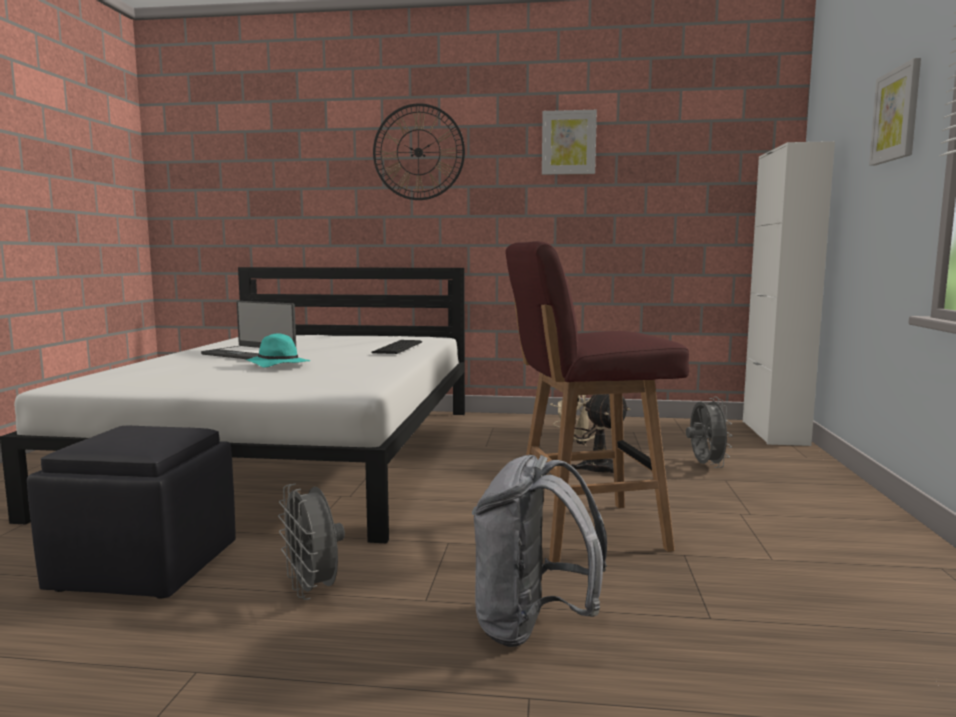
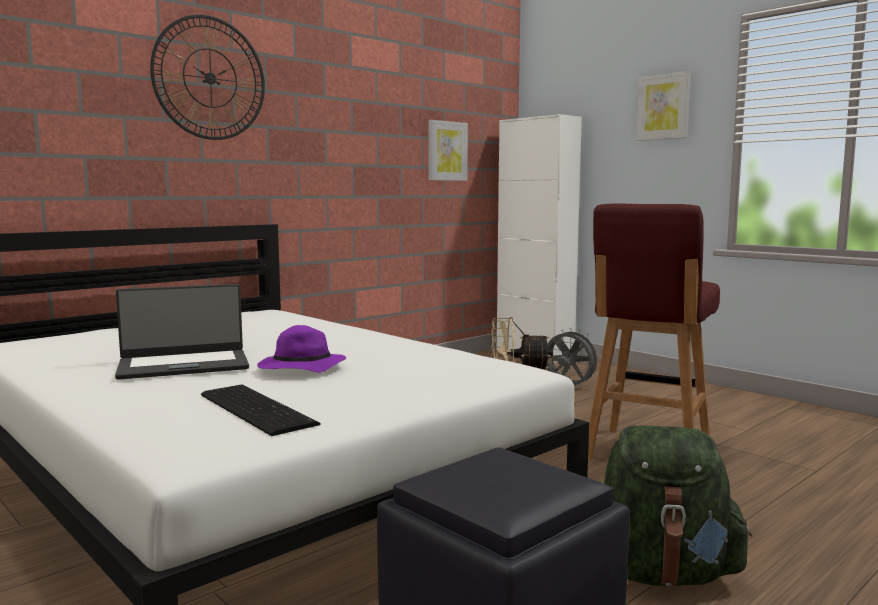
camera: 50 degrees left, 0 degrees up
turquoise hat [247,333,310,368] -> purple hat [257,325,346,373]
grey fan [278,483,345,600] -> green backpack [604,425,752,586]
keyboard [371,340,422,354] -> keyboard moved to [201,385,320,436]
grey backpack [472,455,607,647] -> none
picture [542,110,597,175] -> picture moved to [428,120,468,181]

